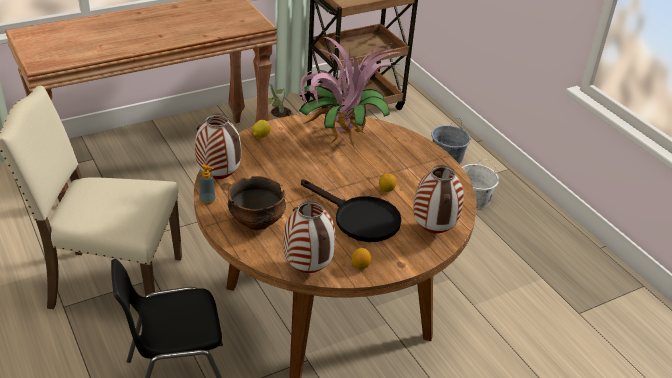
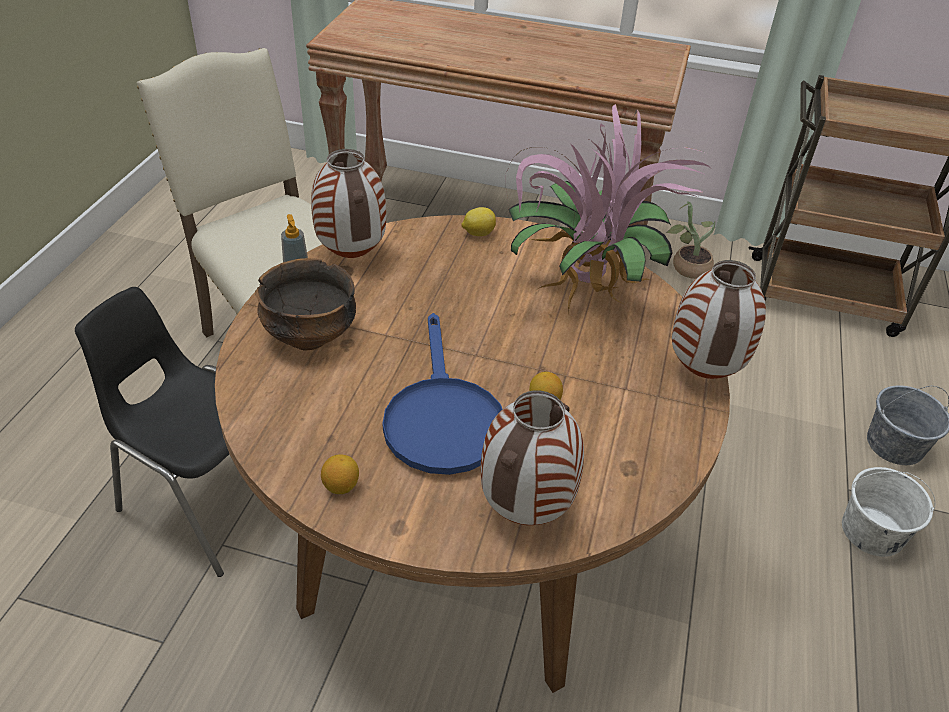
camera: 45 degrees right, 5 degrees up
vase [283,201,336,273] -> vase moved to [672,260,766,379]
black frying pan [301,180,401,242] -> blue frying pan [382,313,502,475]

